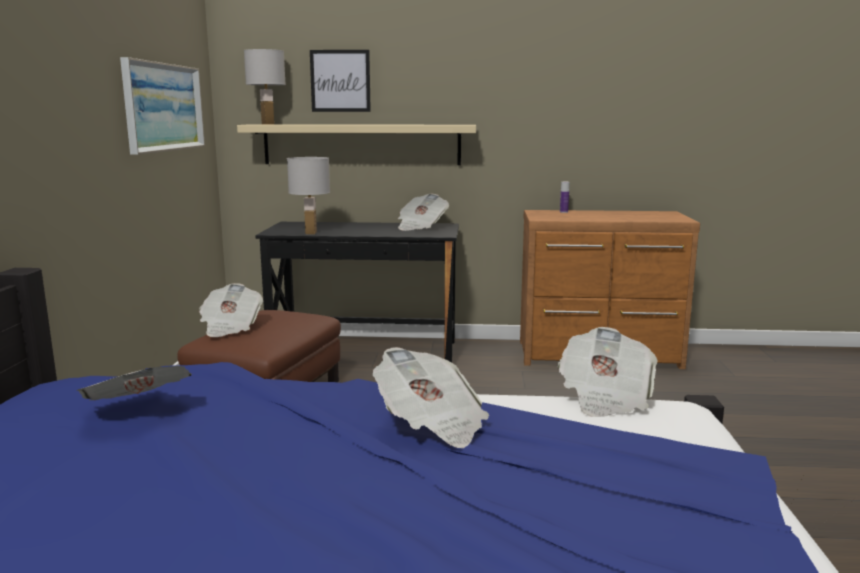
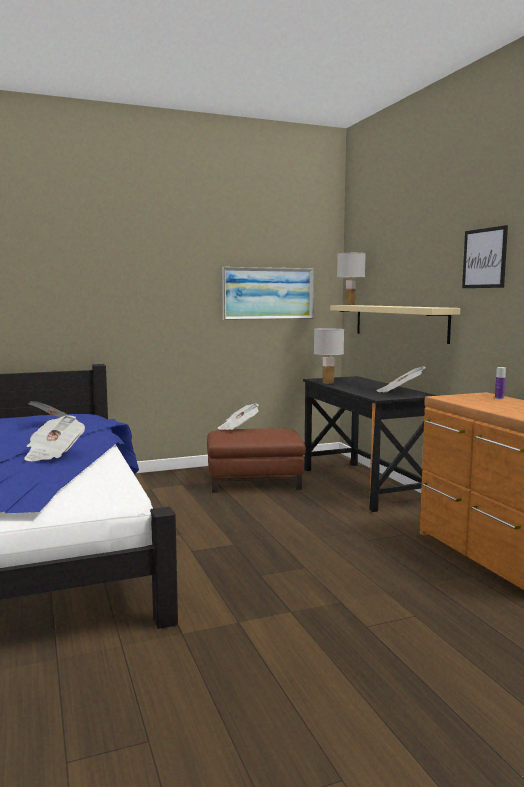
camera: 65 degrees right, 5 degrees down
picture [310,50,371,112] -> picture moved to [462,225,508,288]
newspaper [557,327,658,417] -> none

